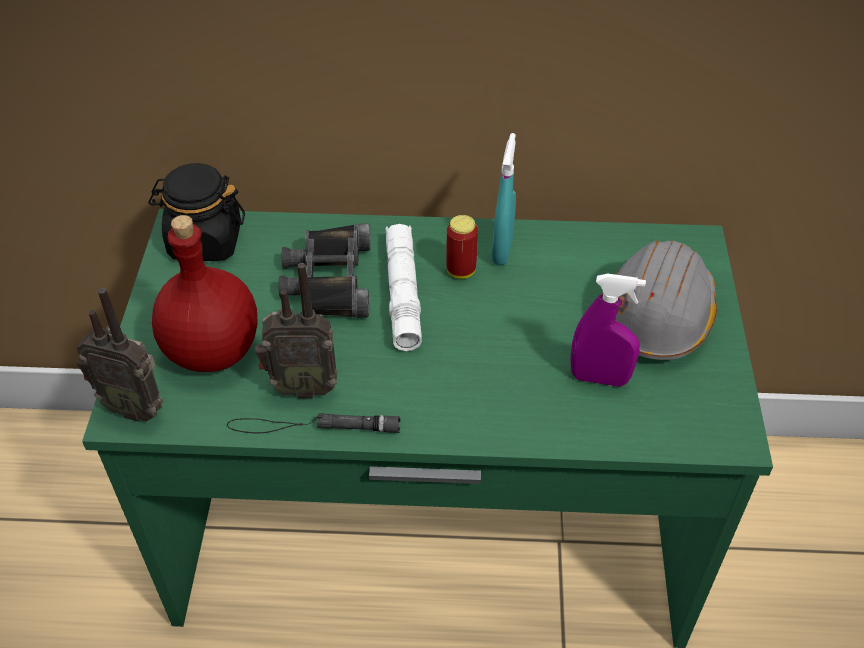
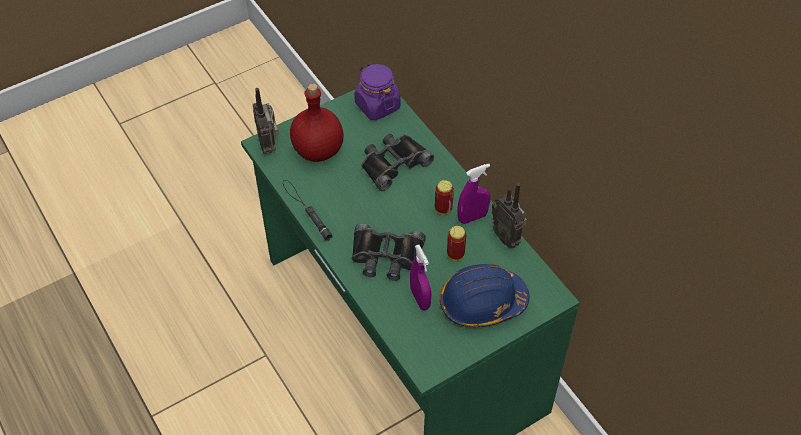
camera: 55 degrees right, 5 degrees up
black jar [148,163,245,261] -> purple jar [354,63,401,120]
radio [255,263,338,399] -> radio moved to [492,183,527,248]
white flashlight [385,224,422,351] -> none
turquoise spray bottle [492,133,516,265] -> purple spray bottle [458,164,491,224]
grey hard hat [602,241,717,360] -> blue hard hat [440,264,530,327]
none -> black binoculars [352,223,426,281]
none -> can [447,226,466,261]

